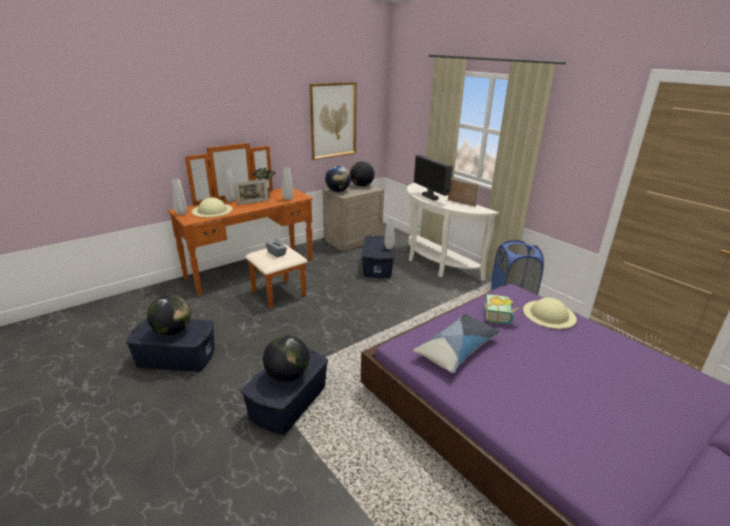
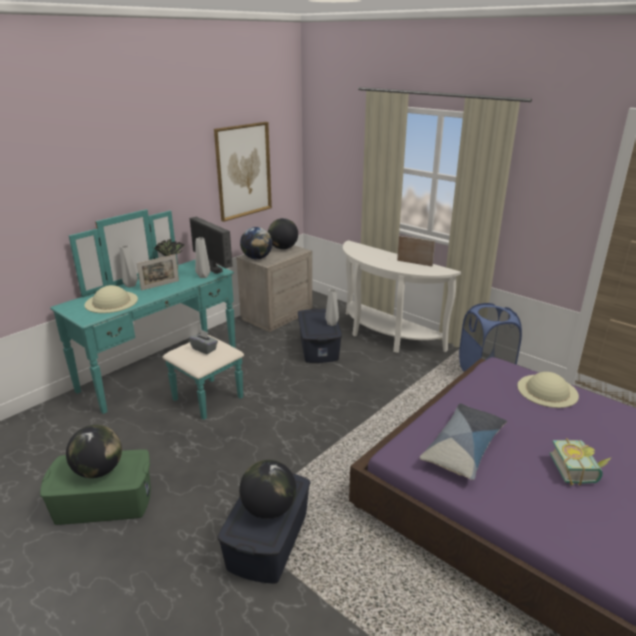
camera: 10 degrees left, 0 degrees up
blue storage box [126,319,215,372] -> green storage box [40,449,151,525]
brown dresser [168,143,313,309] -> turquoise dresser [50,209,244,420]
grey vase [172,179,187,215] -> none
monitor [414,155,453,201] -> monitor moved to [190,217,233,274]
book [485,294,523,324] -> book moved to [550,438,612,486]

